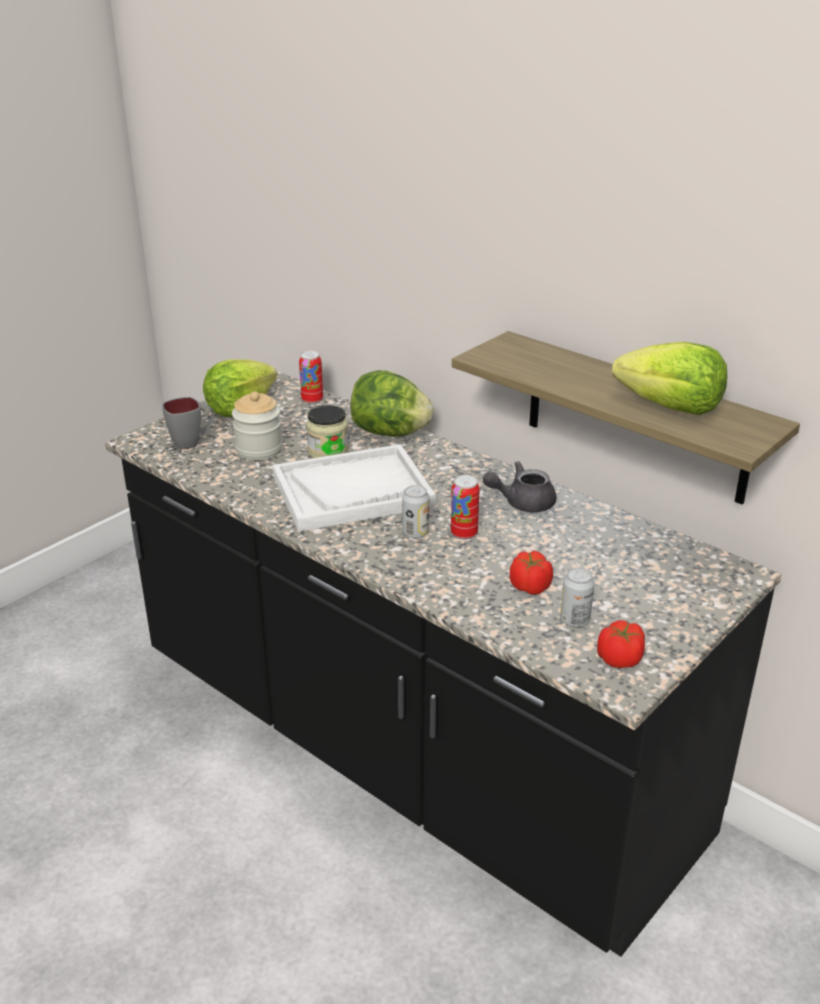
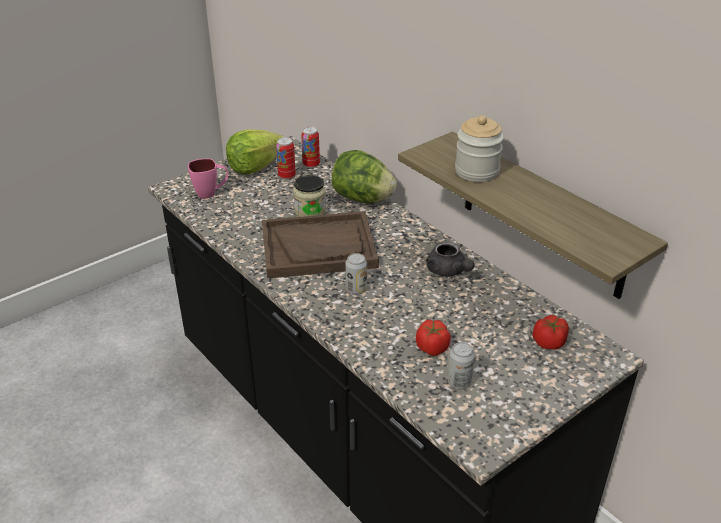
camera: 10 degrees right, 5 degrees up
grey mug [162,397,215,449] -> pink mug [188,158,228,199]
jar [232,391,283,460] -> jar moved to [455,116,504,182]
white tray [273,444,436,531] -> brown tray [262,211,379,278]
can [451,475,480,540] -> can moved to [276,137,296,180]
grey teapot [483,461,556,512] -> grey teapot turned 120 degrees counterclockwise [426,241,474,277]
tomato [597,620,645,668] -> tomato moved to [533,315,569,350]
lettuce [612,342,727,415] -> none

